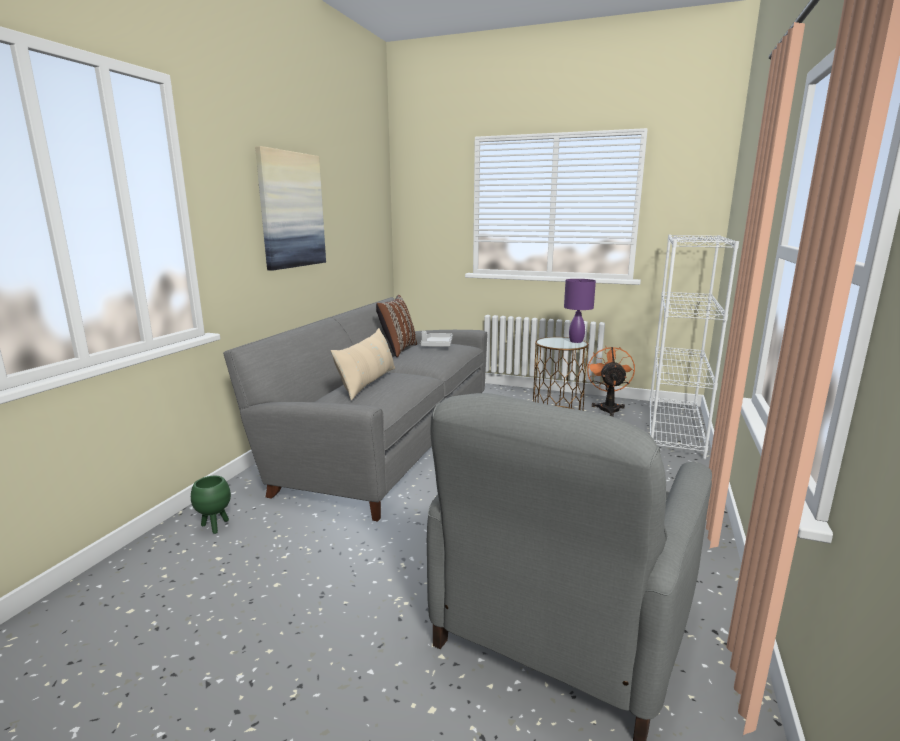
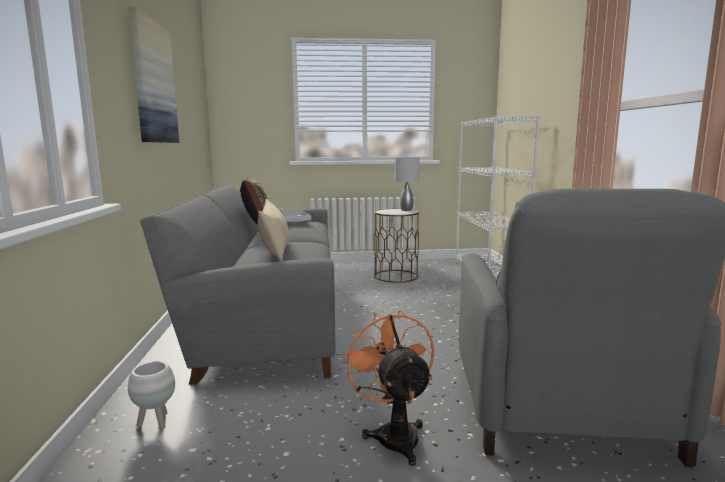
camera: 25 degrees left, 5 degrees down
green planter [191,476,231,534] -> white planter [128,361,175,430]
purple table lamp [564,279,596,343] -> grey table lamp [395,157,420,211]
orange fan [587,346,635,417] -> orange fan moved to [343,310,434,466]

